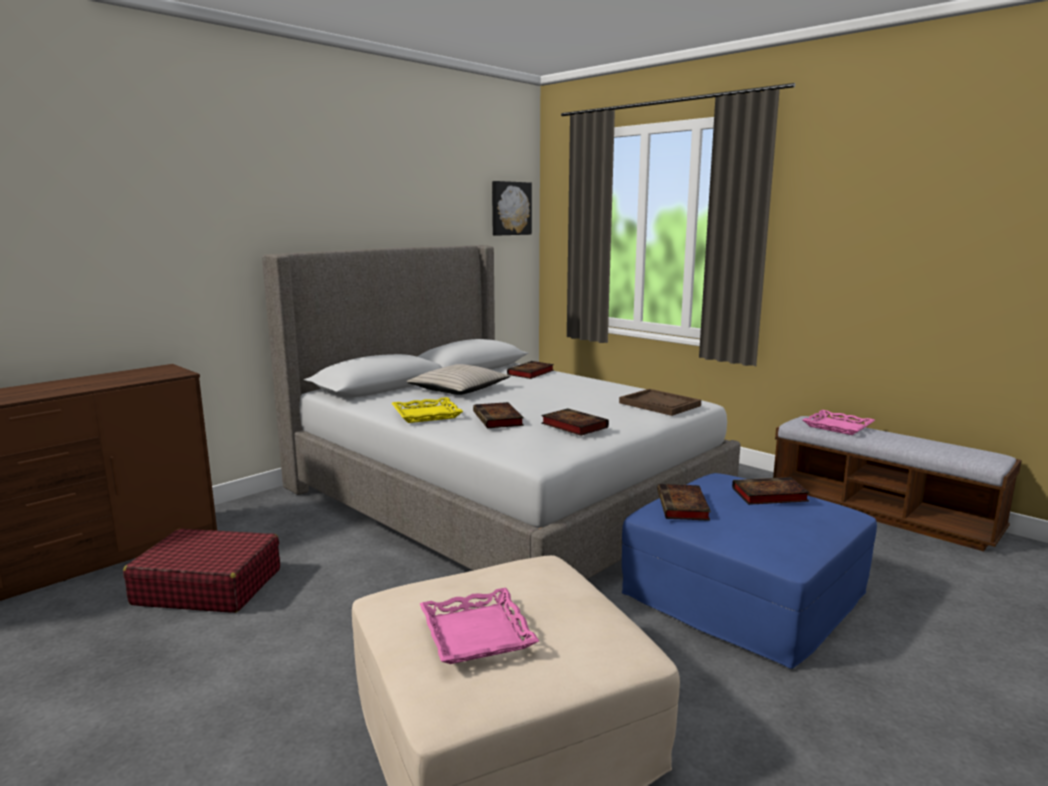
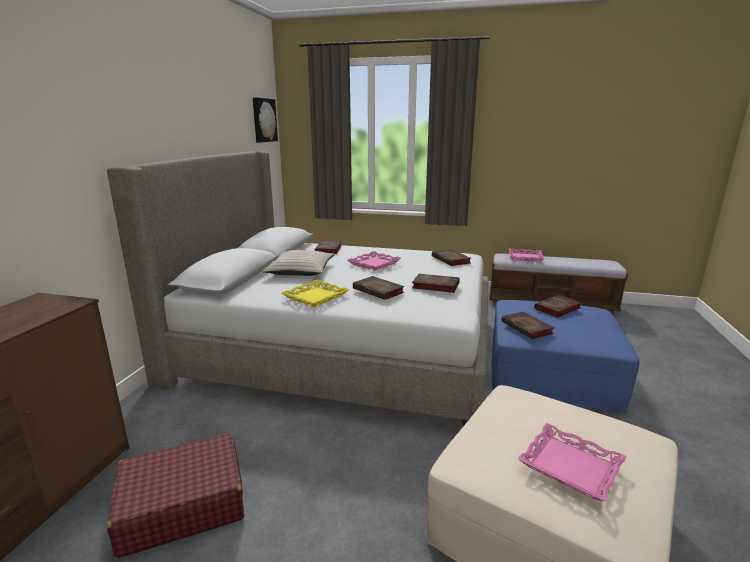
camera: 30 degrees left, 5 degrees up
brown tray [619,389,701,416] -> book [432,249,471,266]
none -> pink tray [347,251,401,271]

